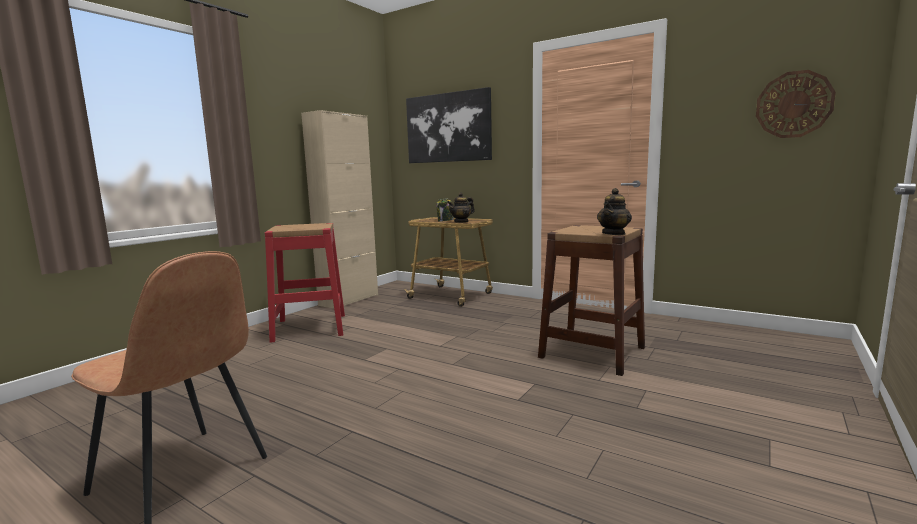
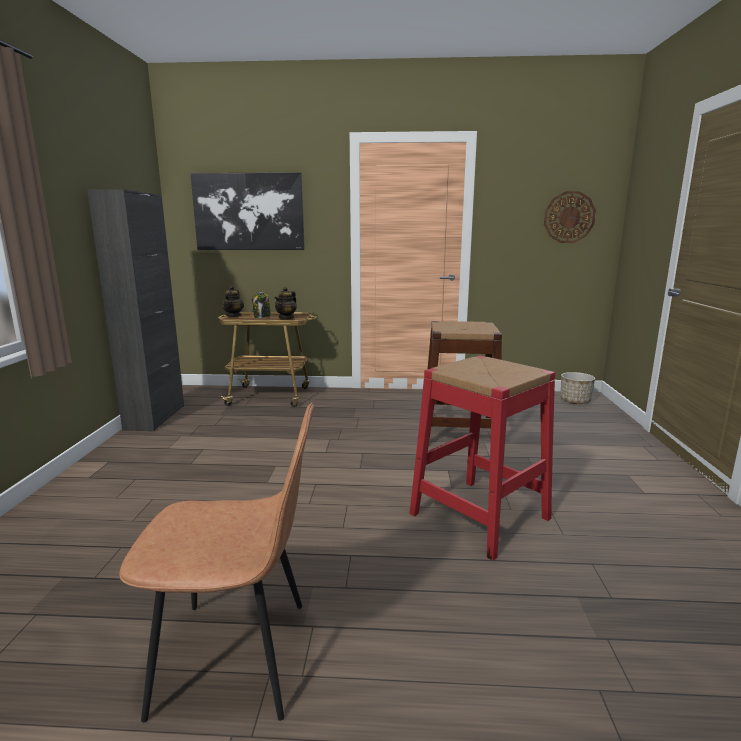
camera: 30 degrees left, 5 degrees up
red stool [265,223,345,343] -> red stool moved to [409,355,555,561]
beige cabinet [301,110,378,309] -> black cabinet [87,189,184,431]
teapot [597,188,632,235] -> teapot moved to [221,285,244,317]
none -> planter [561,372,595,404]

